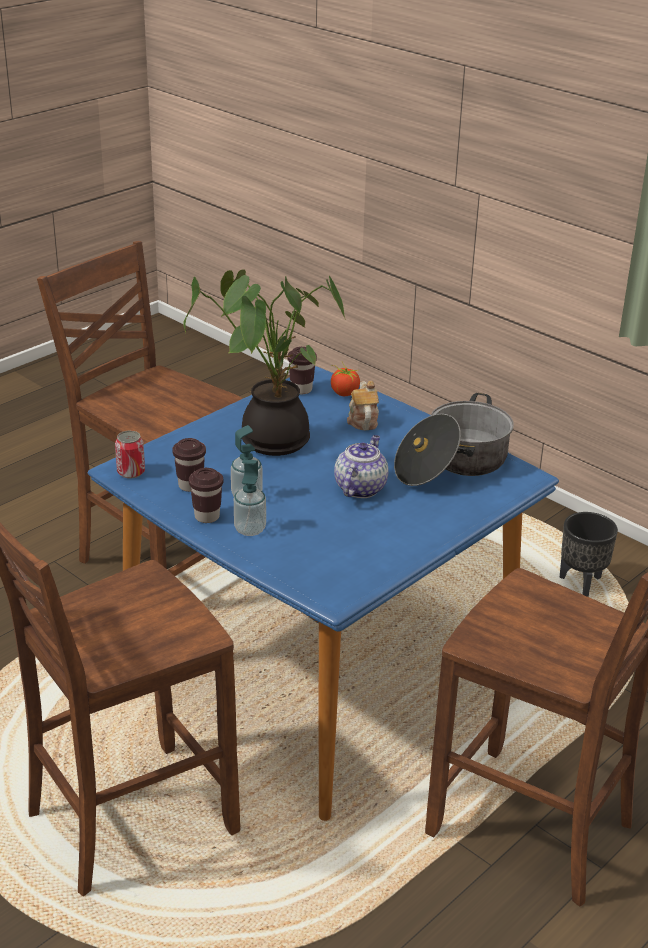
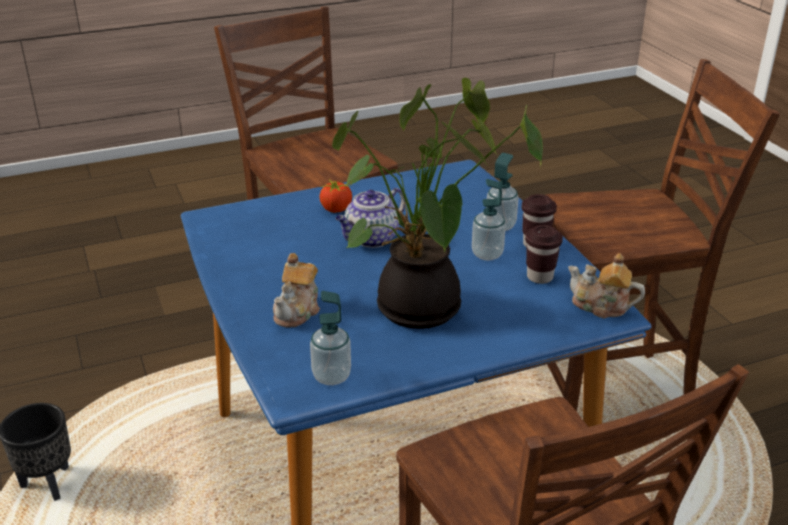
camera: 155 degrees left, 0 degrees up
can [115,431,145,479] -> teapot [568,253,645,318]
brown cup [287,347,317,394] -> soap dispenser [310,291,351,385]
tomato [331,362,360,396] -> tomato moved to [320,179,352,213]
cooking pot [394,393,514,486] -> none

